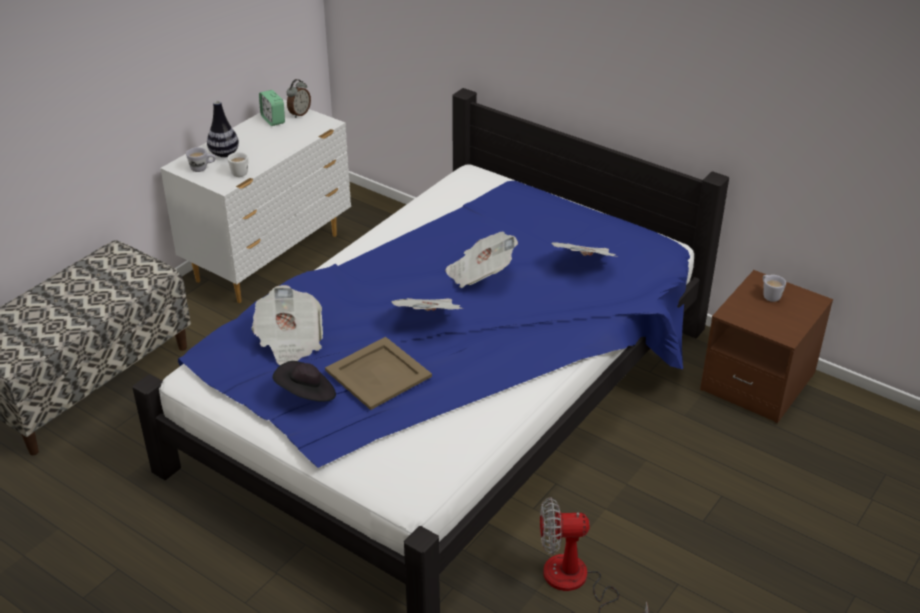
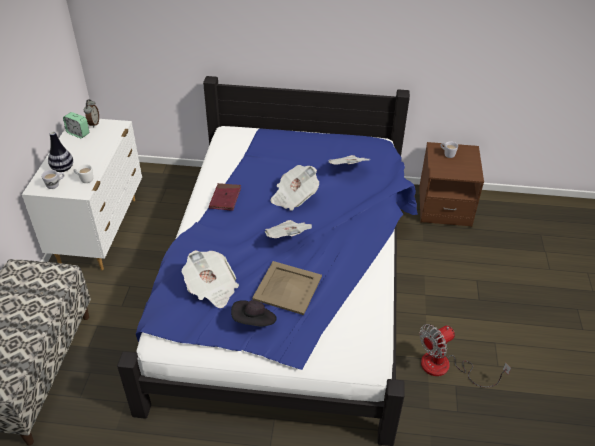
camera: 30 degrees left, 5 degrees up
none -> red book [209,183,241,211]

